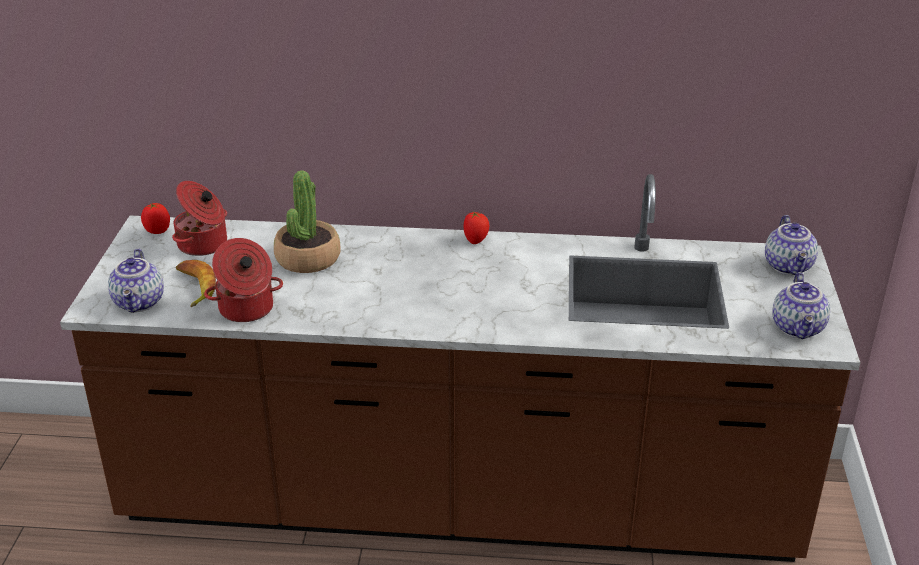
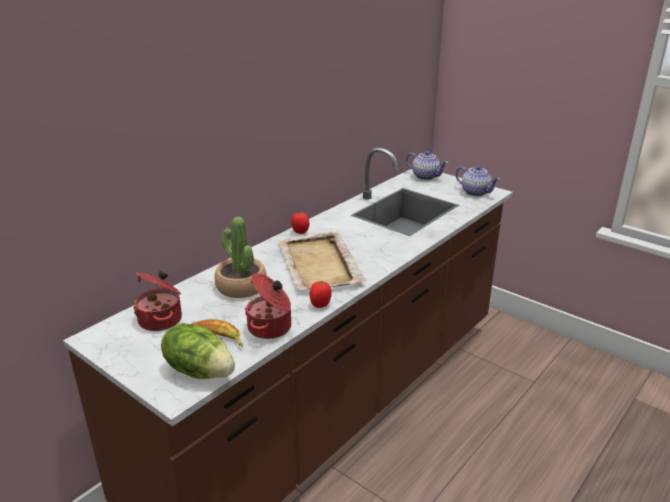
camera: 55 degrees left, 5 degrees down
teapot [108,249,164,313] -> lettuce [161,323,235,379]
tomato [141,203,170,234] -> tomato moved to [310,281,332,308]
none -> beige tray [277,232,366,290]

